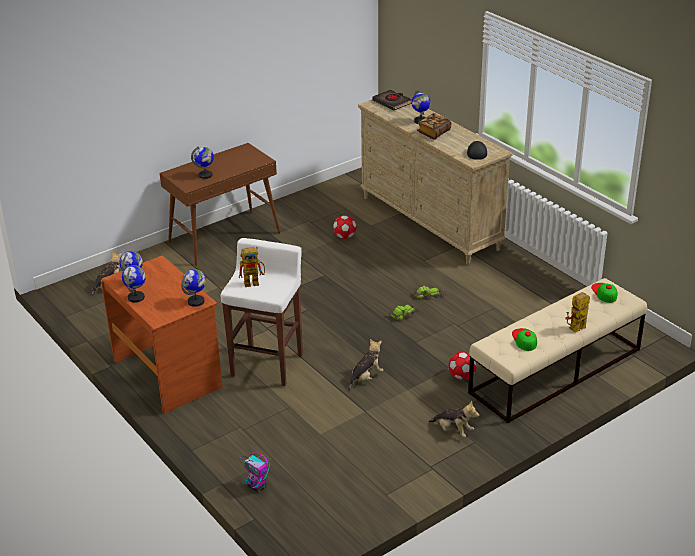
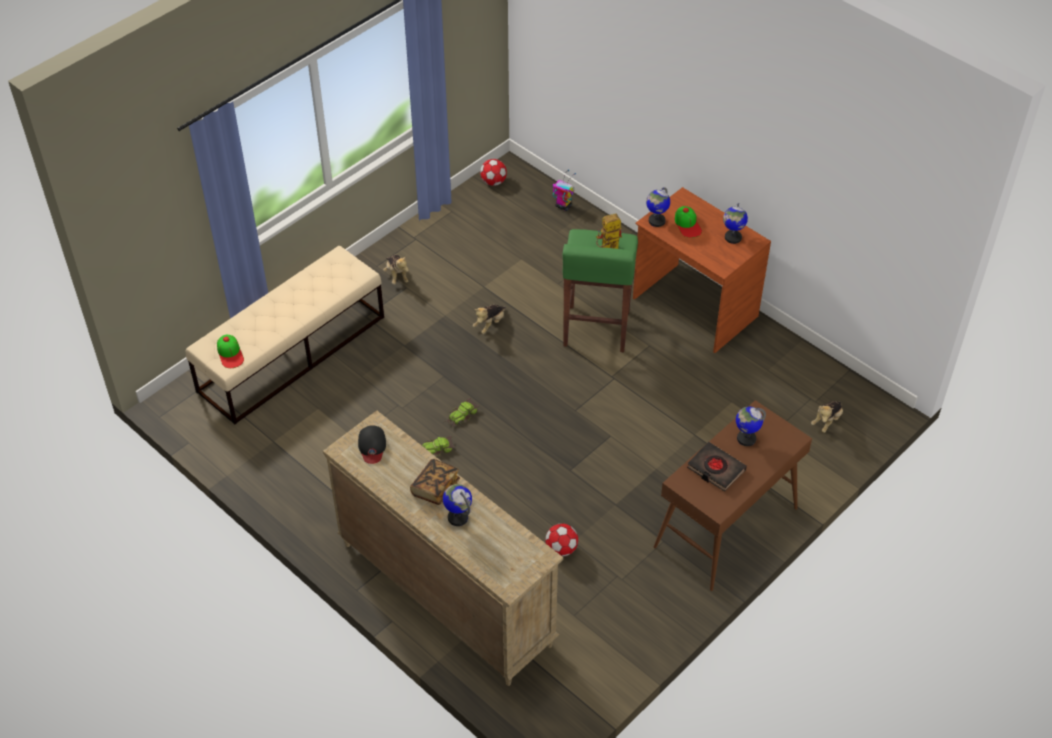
camera: 170 degrees right, 15 degrees up
globe [122,265,146,303] -> none
white stool [221,238,303,386] -> green stool [562,229,638,352]
black book [373,90,412,111] -> black book moved to [687,442,747,492]
plush toy [428,400,479,437] -> plush toy turned 135 degrees counterclockwise [383,255,409,285]
football [449,352,477,380] -> football moved to [480,159,507,186]
cap [512,328,537,351] -> cap moved to [675,206,702,238]
toy robot [565,292,590,333] -> none

